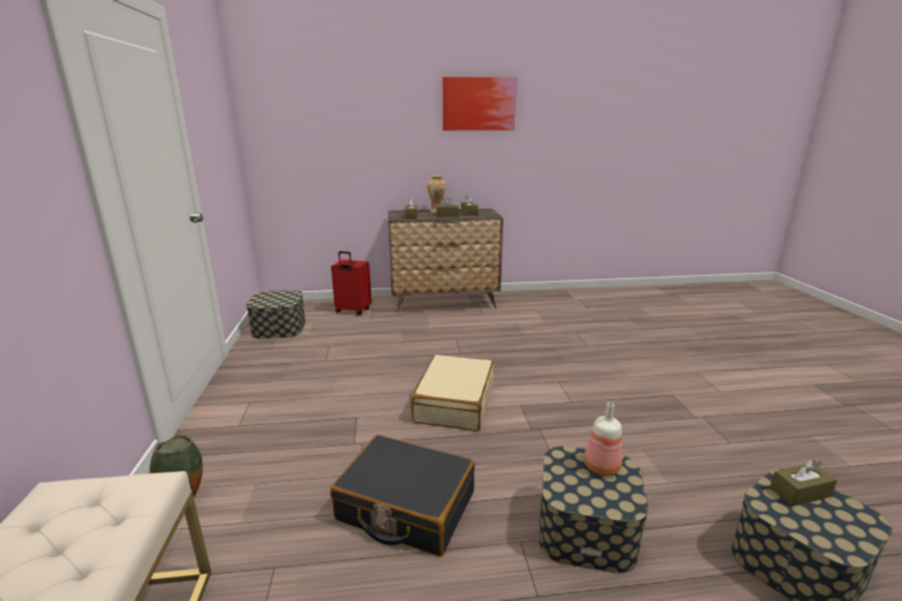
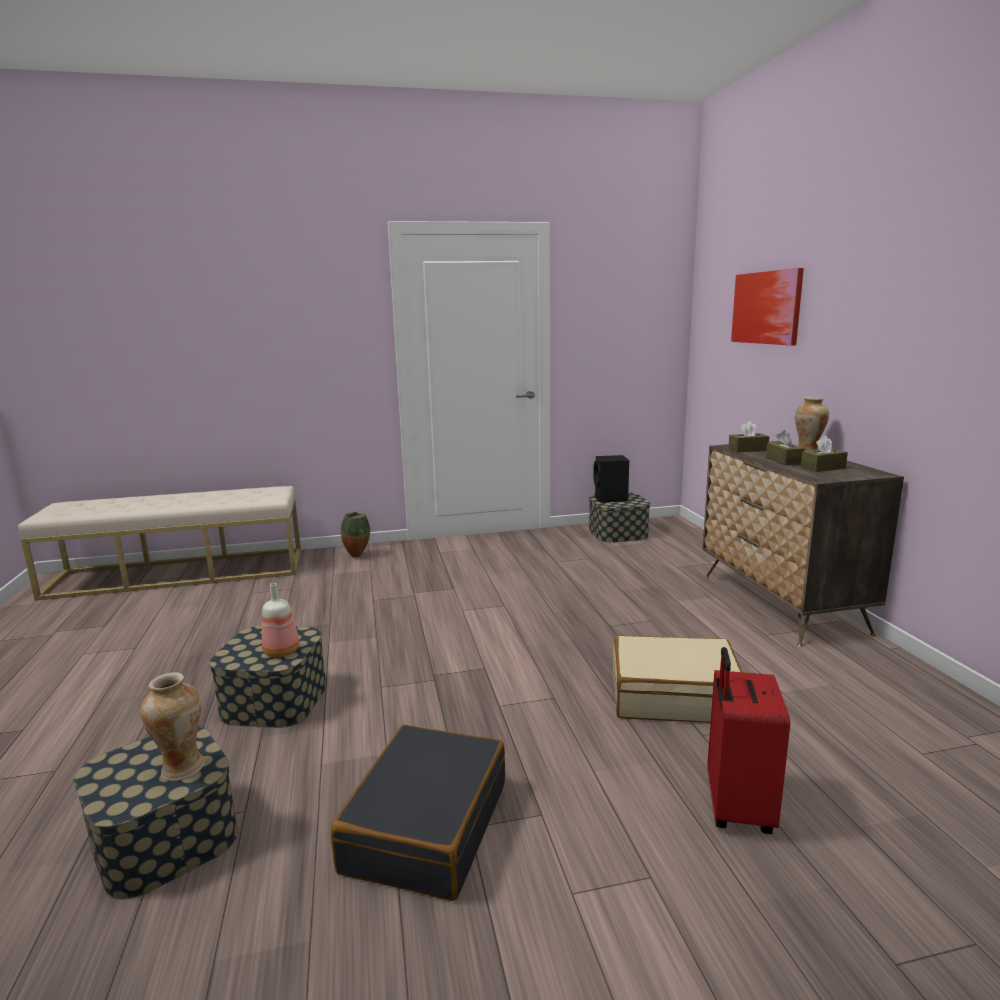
camera: 85 degrees right, 5 degrees down
black suitcase [330,435,475,557] -> black suitcase moved to [331,725,505,901]
red suitcase [331,251,372,316] -> red suitcase moved to [707,647,790,834]
beige suitcase [412,354,494,431] -> beige suitcase moved to [613,635,743,723]
picture [443,77,517,130] -> picture moved to [731,268,804,346]
brown tissue box [770,459,837,506] -> vase [140,672,205,781]
none -> black speaker [593,455,629,503]

